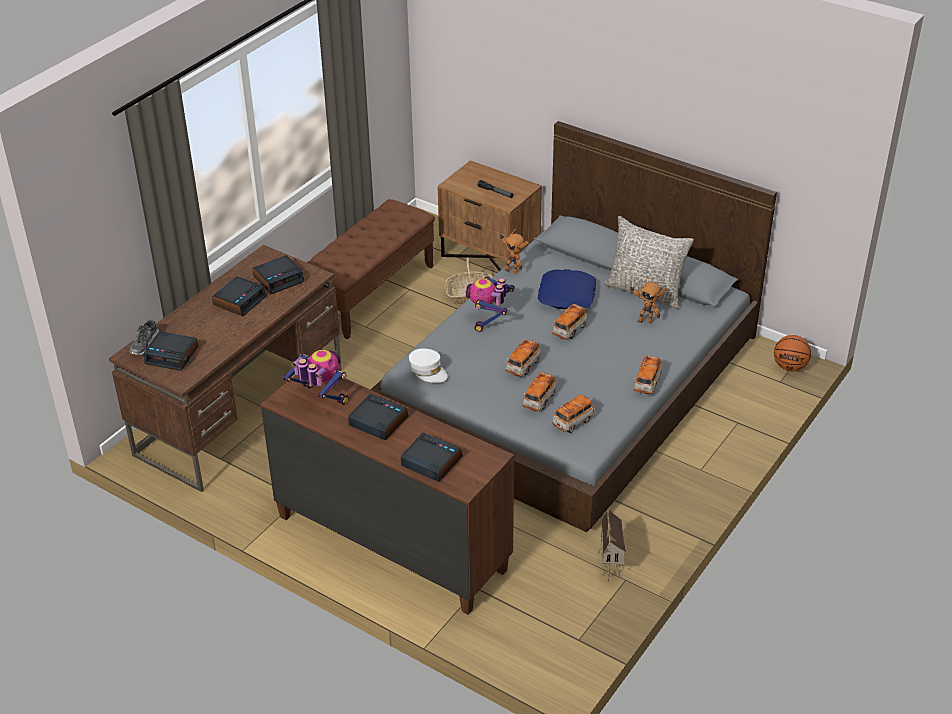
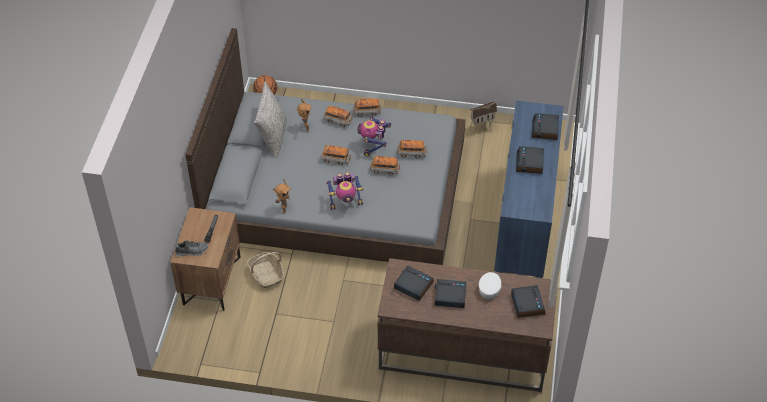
camera: 115 degrees left, 10 degrees up
shoe [130,319,159,355] -> shoe moved to [175,240,208,257]
brown dresser [260,375,514,615] -> blue dresser [494,101,564,278]
toy robot [283,350,348,405] -> toy robot moved to [357,117,391,156]
brown bench [307,199,435,339] -> none
white cap [409,349,448,383] -> white cap moved to [479,272,501,299]
blue pillow [538,269,596,309] -> none
toy car [552,395,595,433] -> toy car moved to [323,106,352,127]

